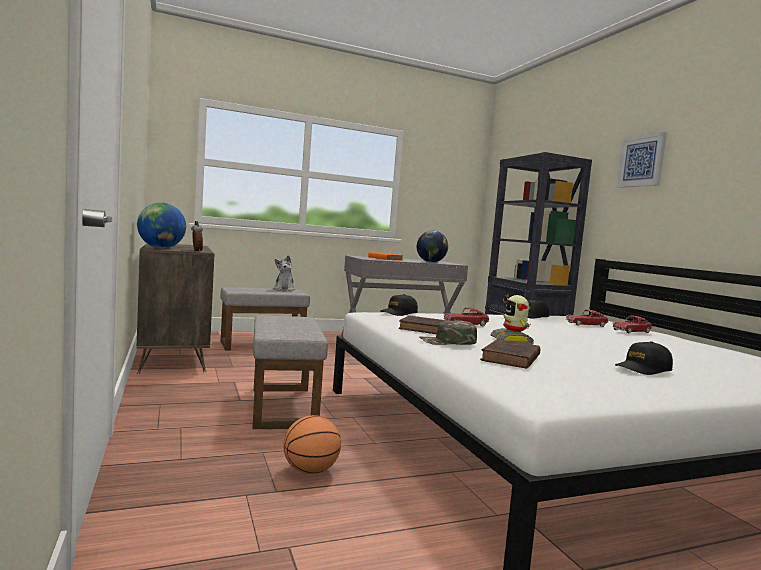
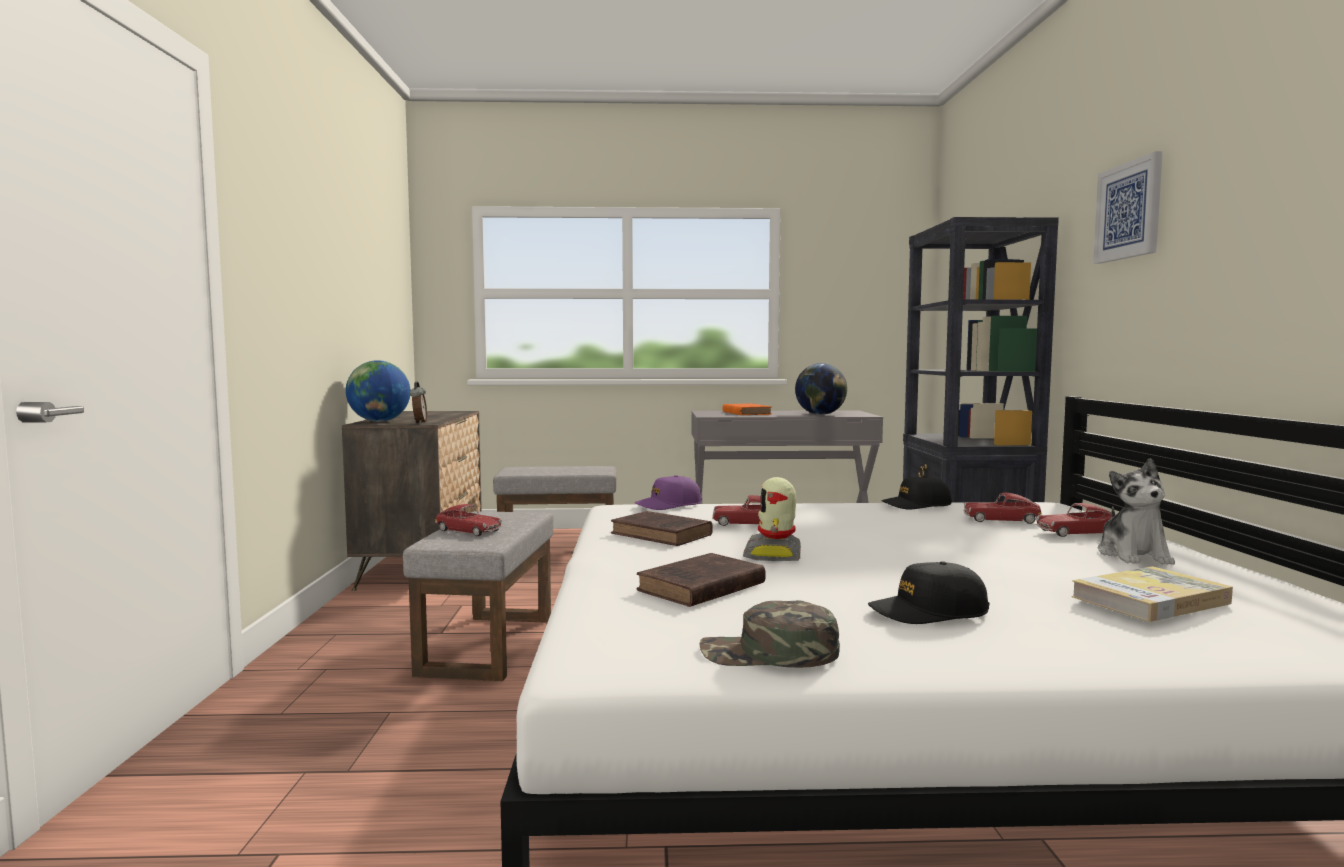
camera: 20 degrees right, 0 degrees up
plush toy [273,255,295,291] -> plush toy moved to [1098,458,1175,565]
basketball [283,415,341,474] -> none
black cap [380,294,418,316] -> purple cap [634,475,702,510]
green cap [420,320,477,345] -> green cap moved to [699,600,840,668]
none -> toy car [435,504,502,536]
none -> book [1071,566,1233,622]

